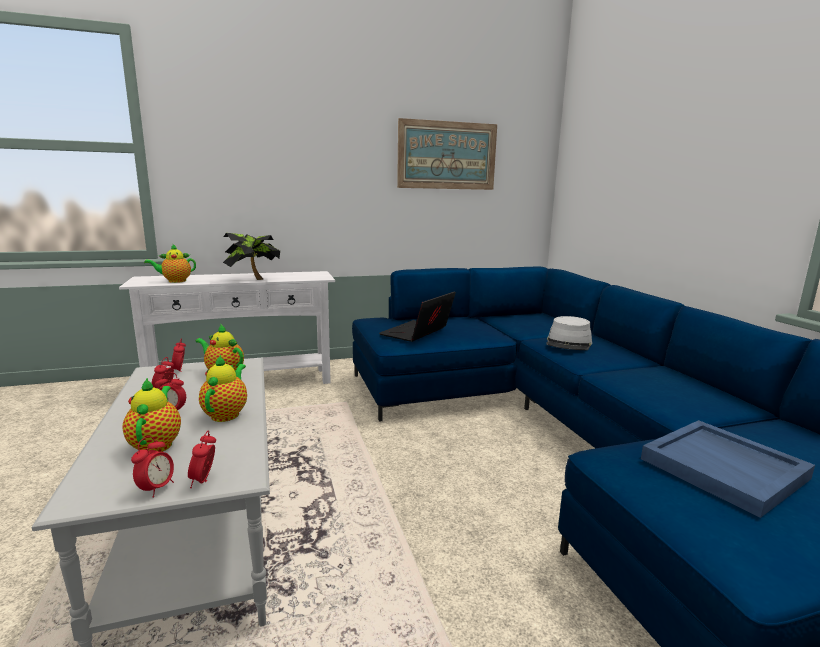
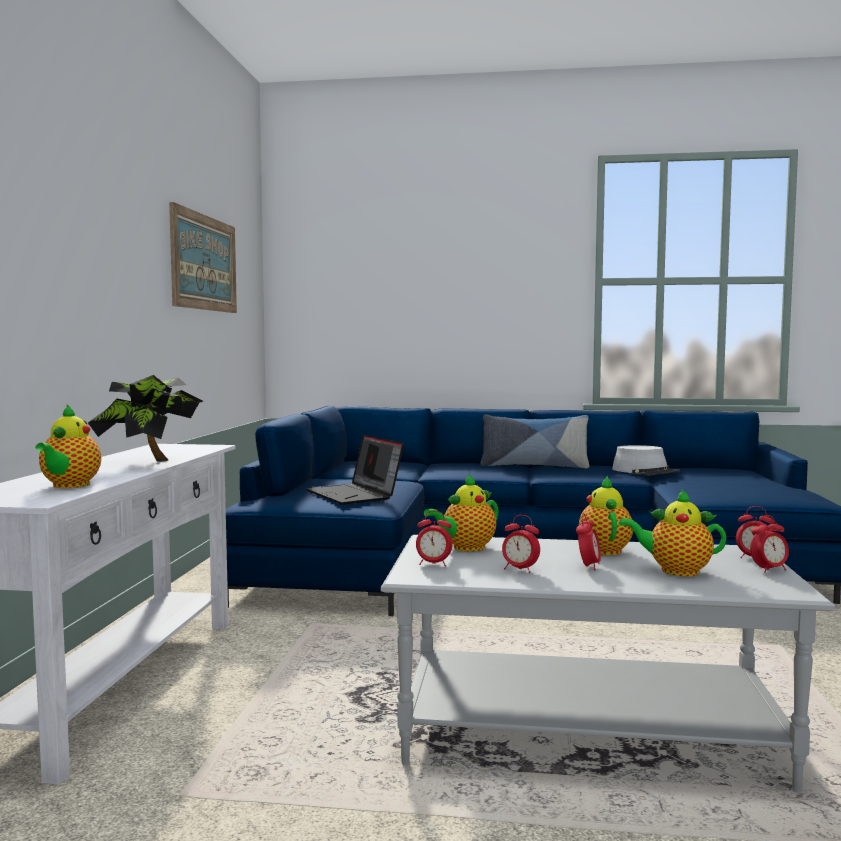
camera: 65 degrees left, 10 degrees down
alarm clock [131,436,174,498] -> alarm clock turned 120 degrees clockwise [750,515,789,573]
teapot [199,355,247,422] -> teapot turned 60 degrees clockwise [579,476,633,555]
grey hat [546,316,592,350] -> grey hat moved to [612,445,680,475]
blue tray [641,420,815,518] -> none
none -> pillow [480,414,589,468]

